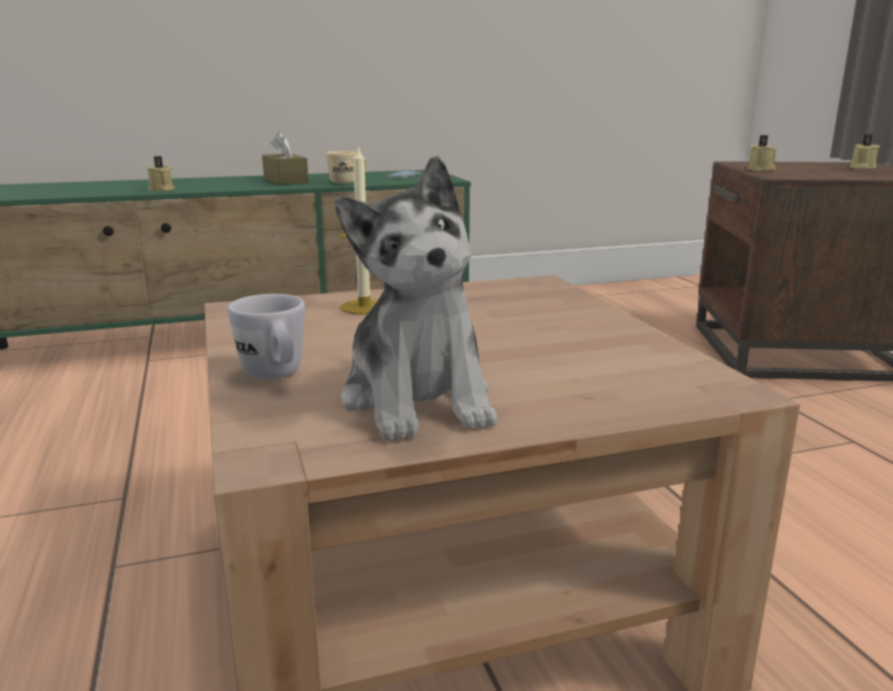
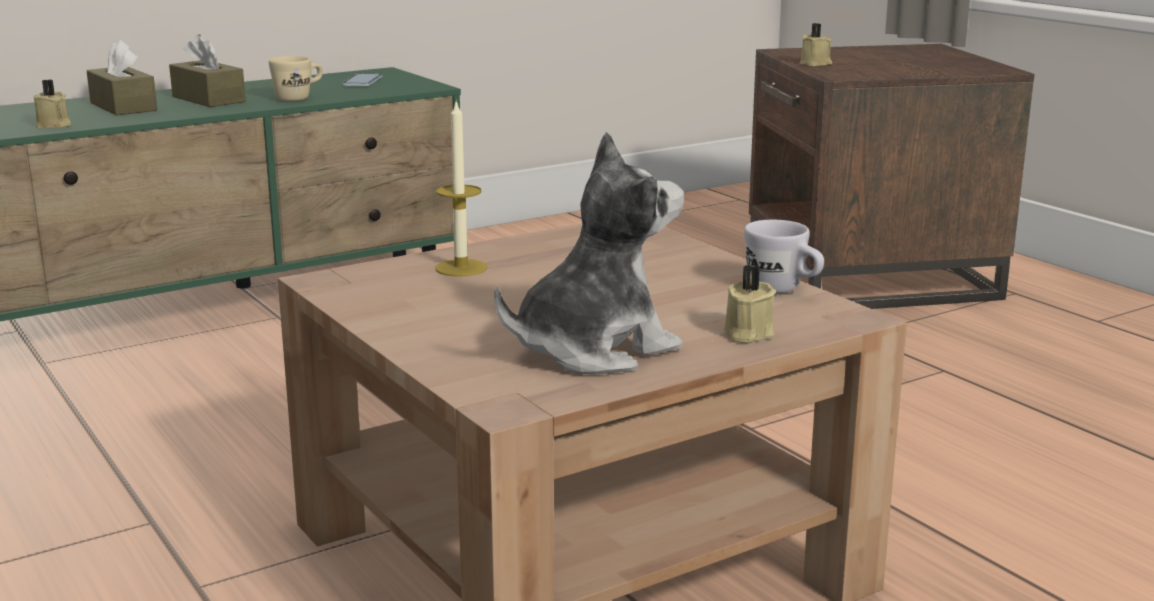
camera: 15 degrees left, 0 degrees up
white mug [228,294,305,379] -> white mug moved to [744,220,824,293]
plush toy [335,156,497,441] -> plush toy turned 90 degrees counterclockwise [494,132,684,375]
beige candle [849,134,880,169] -> beige candle moved to [723,265,776,344]
none -> brown tissue box [87,40,157,116]

